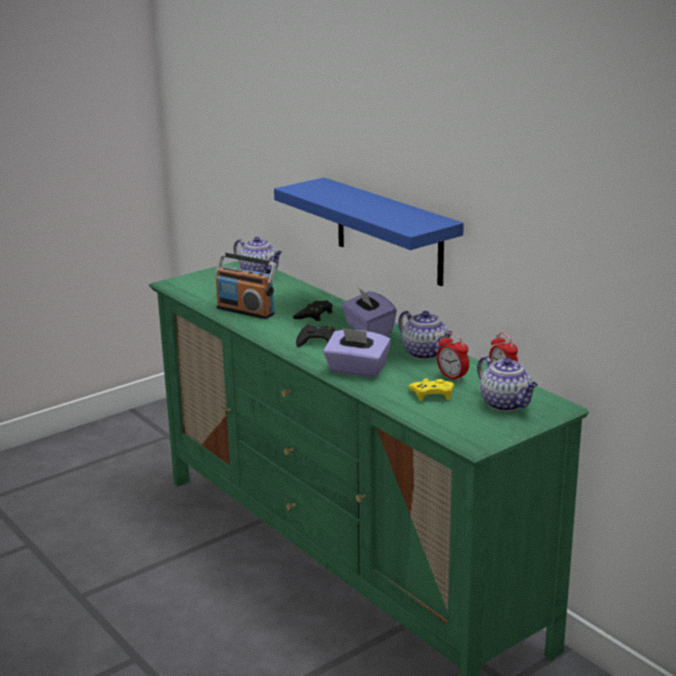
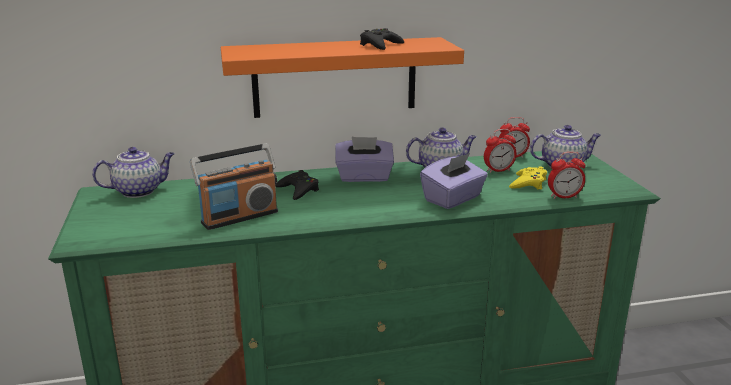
camera: 65 degrees left, 0 degrees up
blue shelf [274,178,464,286] -> orange shelf [221,37,464,118]
black game controller [296,324,335,347] -> black game controller moved to [360,28,404,50]
none -> alarm clock [548,152,586,199]

